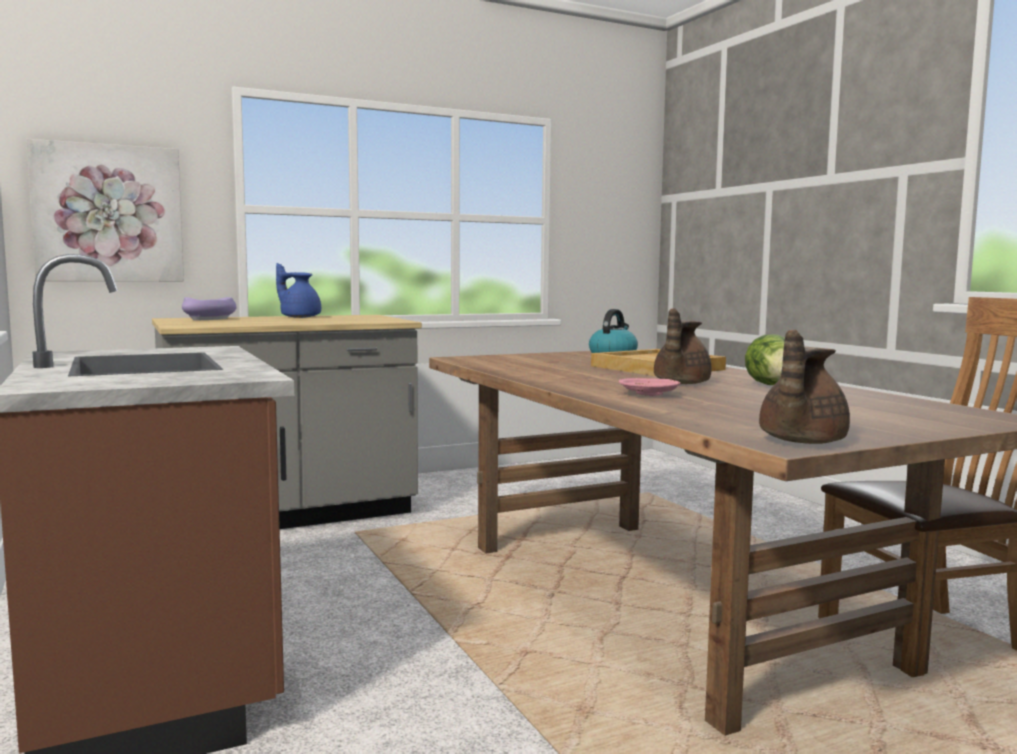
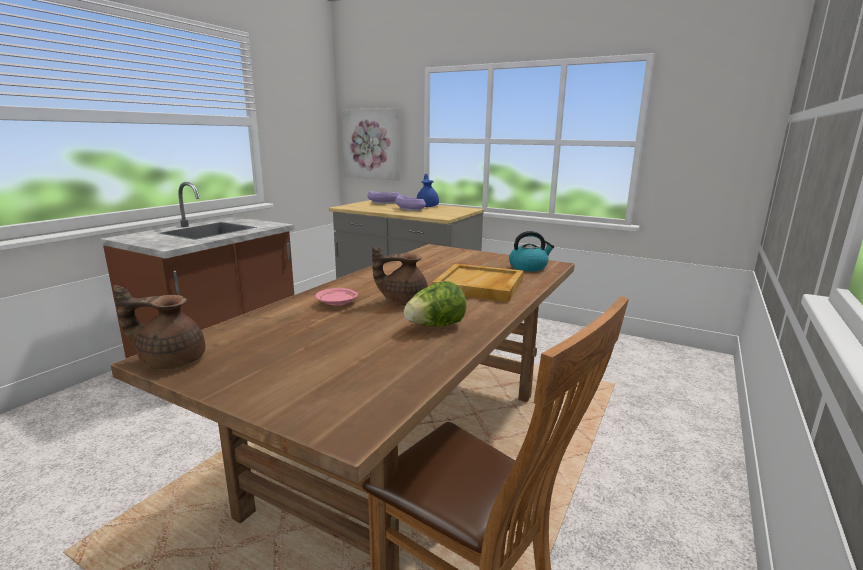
camera: 55 degrees right, 10 degrees up
none -> purple bowl [395,195,426,211]

